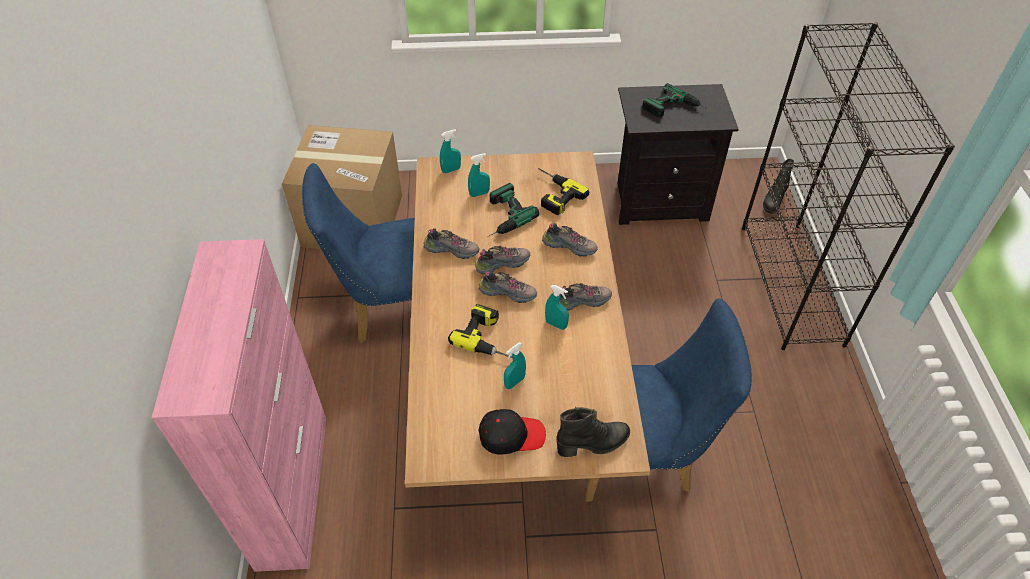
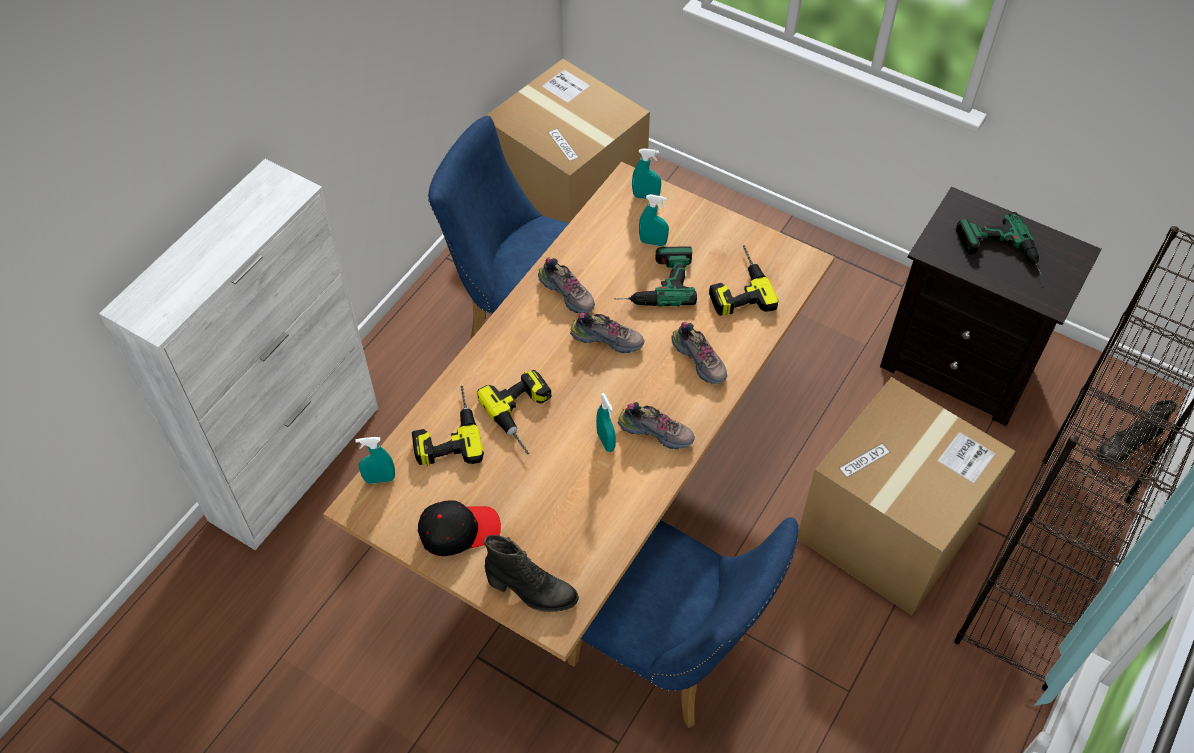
camera: 35 degrees right, 5 degrees up
pink cabinet [152,239,326,572] -> white cabinet [99,159,378,550]
shoe [479,271,537,303] -> none
black cap [479,409,546,455] -> black cap turned 45 degrees counterclockwise [418,500,501,556]
turquoise spray bottle [504,342,526,389] -> turquoise spray bottle moved to [355,437,395,484]
none -> power drill [412,386,484,466]
none -> cardboard box [798,377,1016,616]

